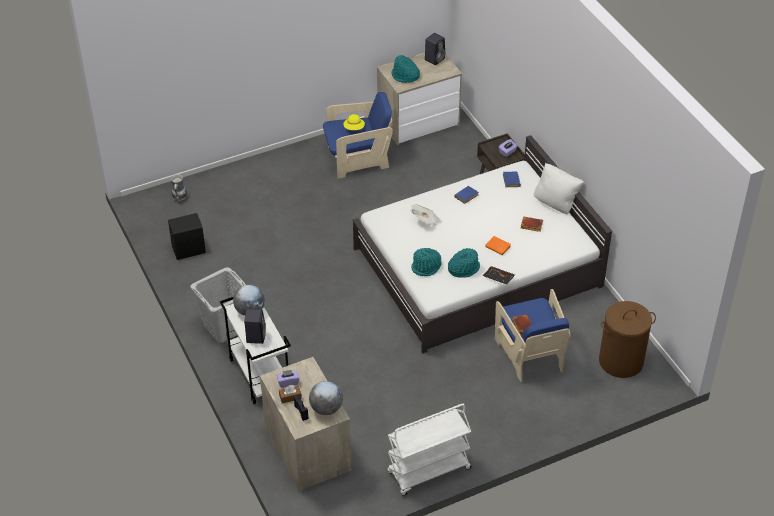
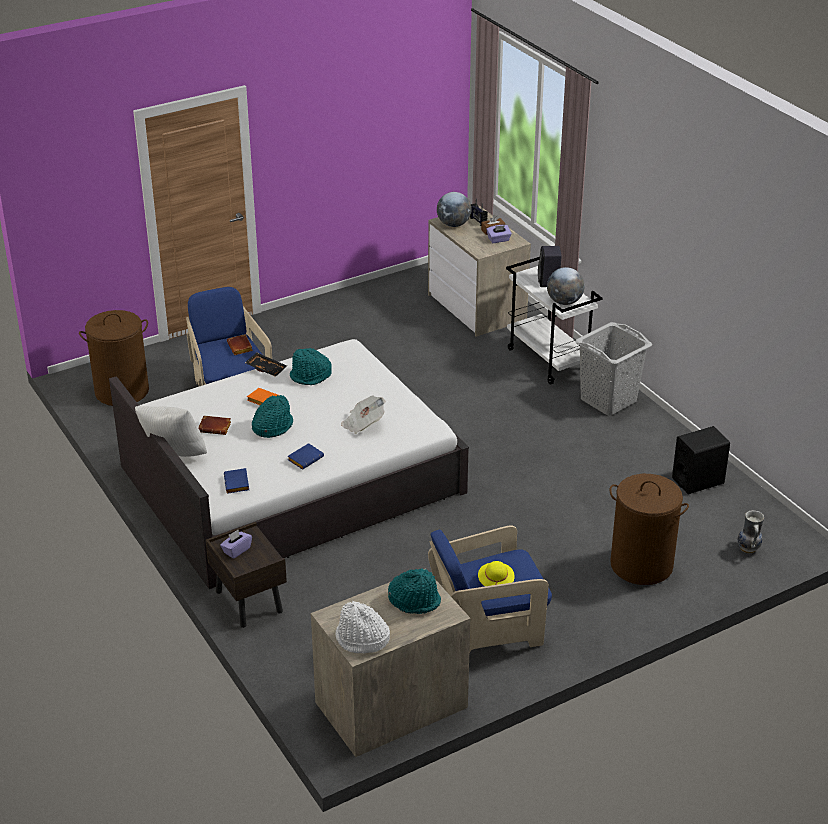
camera: 175 degrees right, 10 degrees down
white cart [387,404,471,496] -> none
turquoise hat [411,248,441,276] -> turquoise hat moved to [252,395,293,438]
black speaker [425,33,446,65] -> white hat [335,601,390,653]
none -> brown laundry basket [610,474,689,585]

